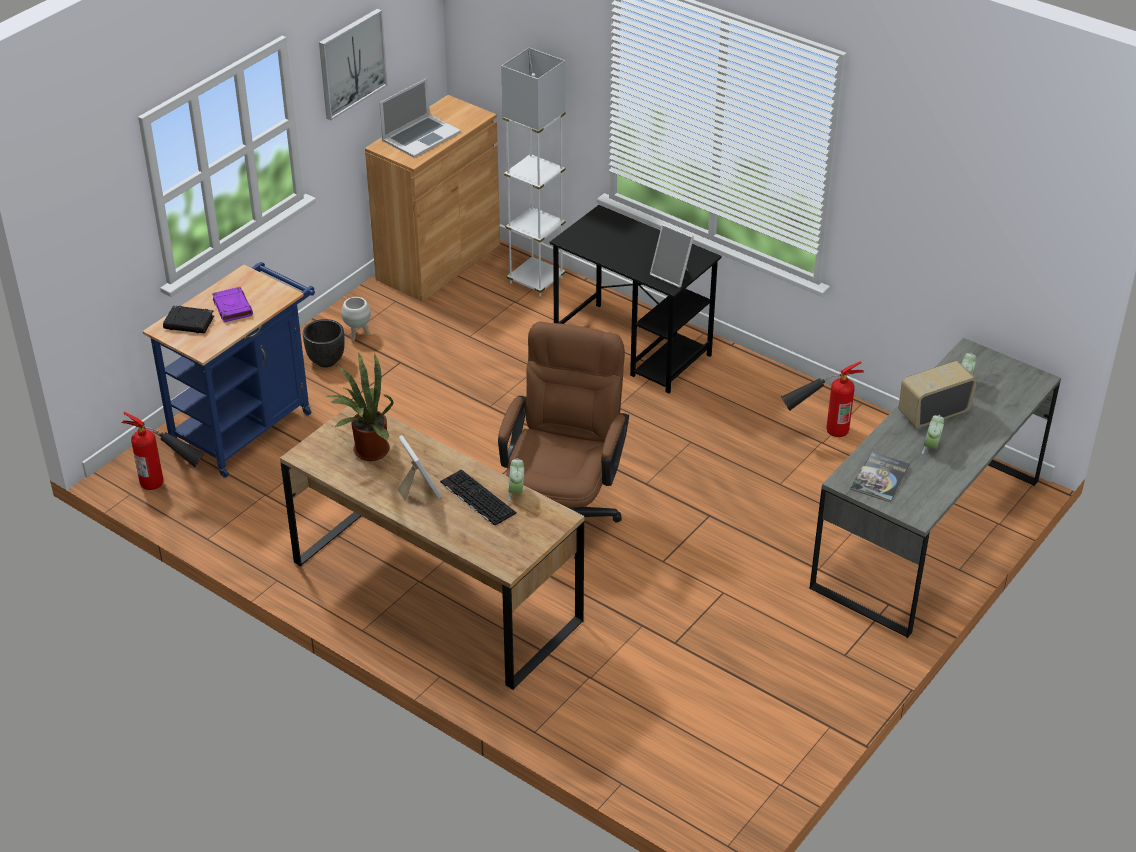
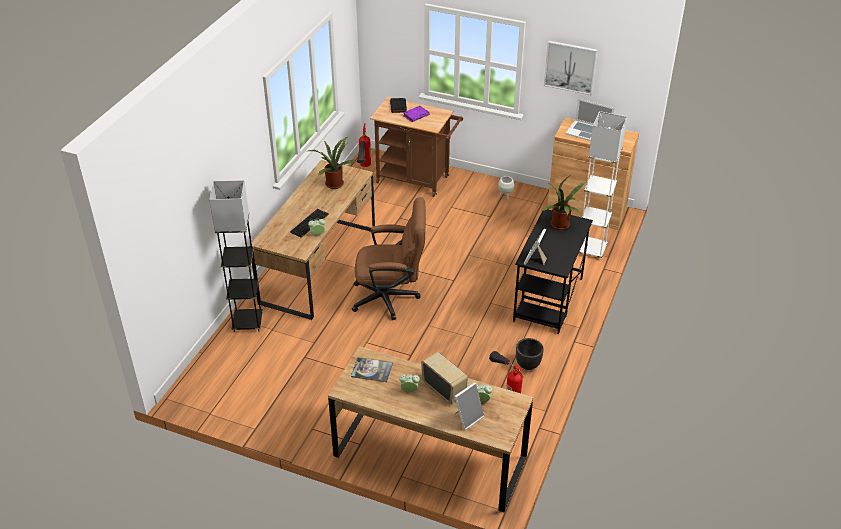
camera: 75 degrees right, 0 degrees up
blue cart [143,262,315,478] -> brown cart [370,97,463,197]
black planter [303,319,345,367] -> black planter moved to [516,338,544,370]
picture frame [398,435,442,501] -> picture frame moved to [454,382,484,430]
grey desk [810,338,1061,638] -> brown desk [328,346,533,513]
none -> grey floor lamp [209,180,263,332]
none -> potted plant [540,176,588,230]

